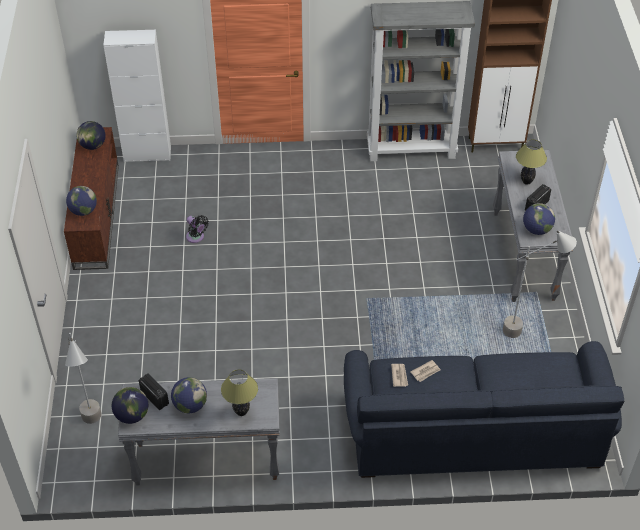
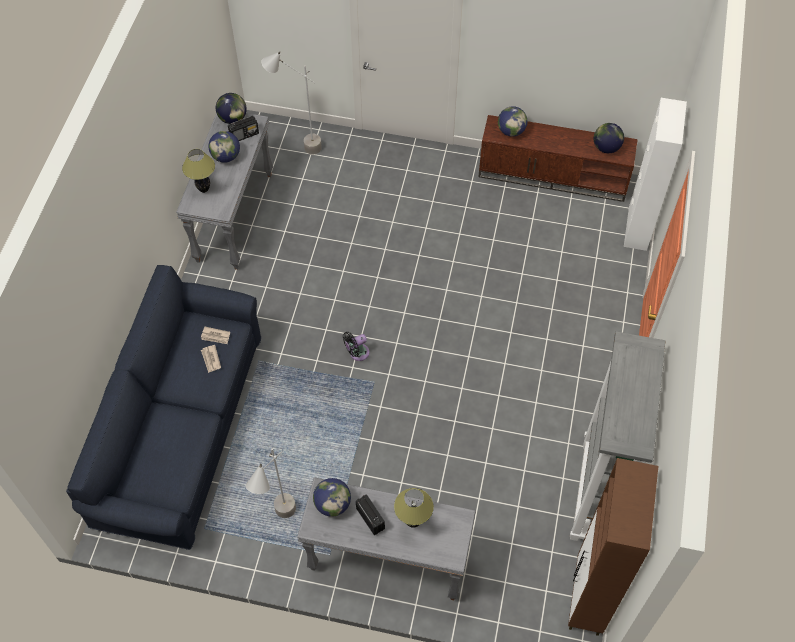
camera: 105 degrees right, 10 degrees up
black fan [186,215,209,243] -> black fan moved to [343,332,369,361]

